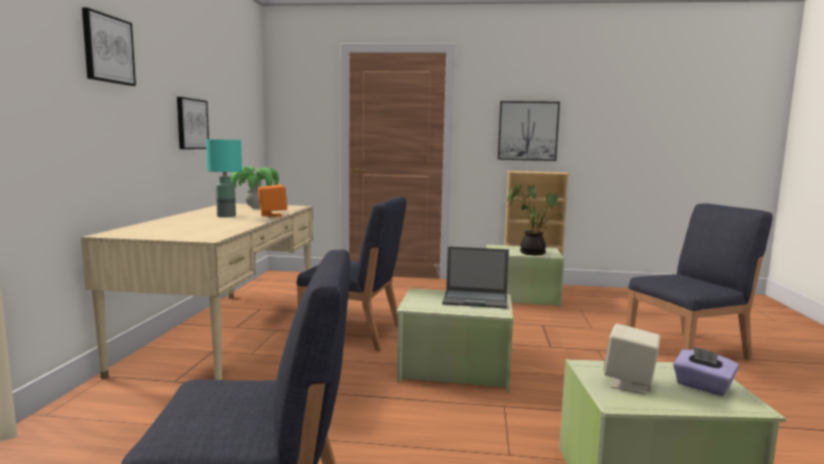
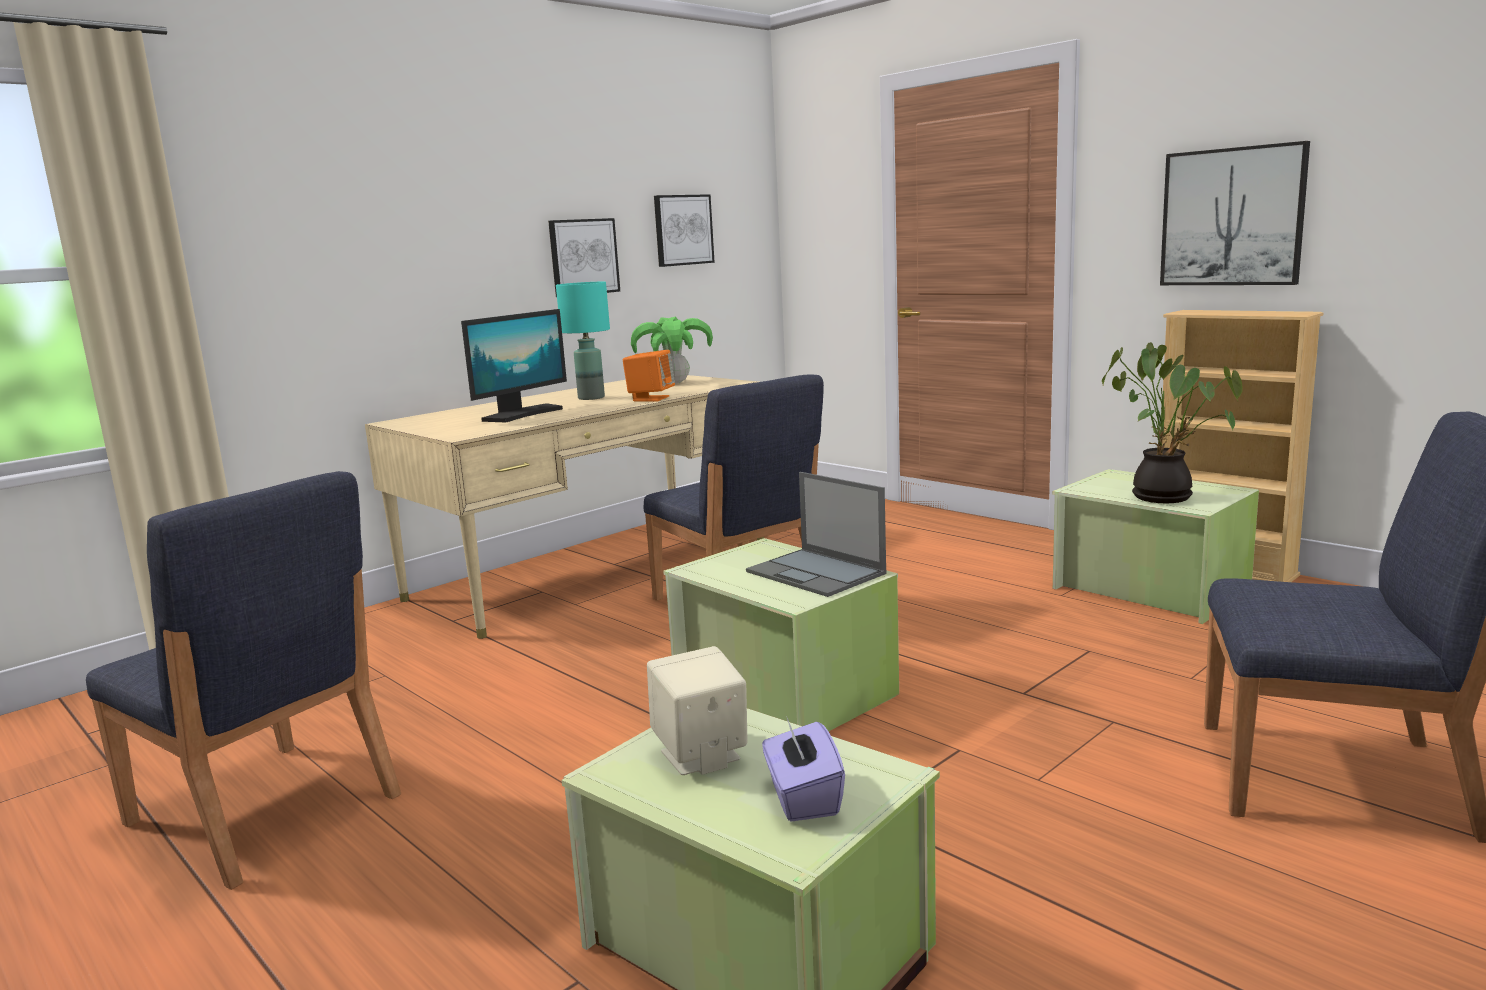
camera: 40 degrees right, 5 degrees up
picture [82,8,136,86] -> picture moved to [654,194,715,267]
none -> monitor [461,309,567,422]

